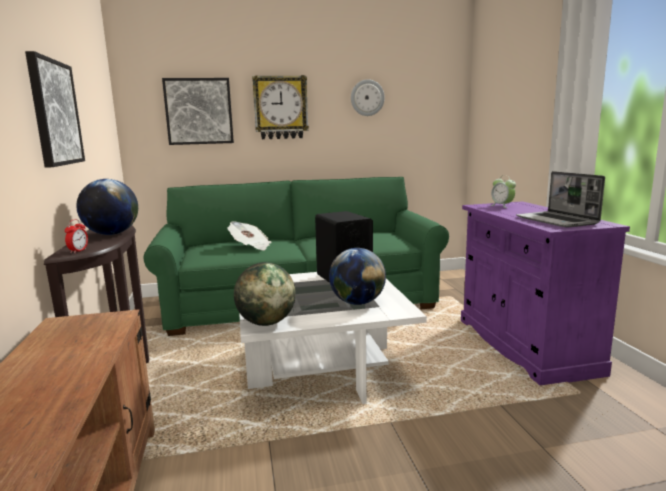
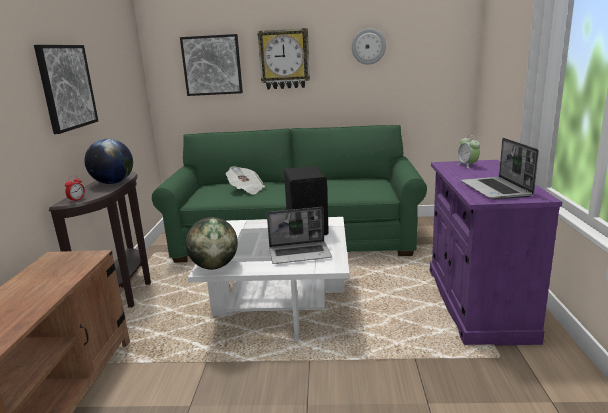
camera: 15 degrees right, 5 degrees up
globe [329,248,386,305] -> laptop [267,207,332,264]

